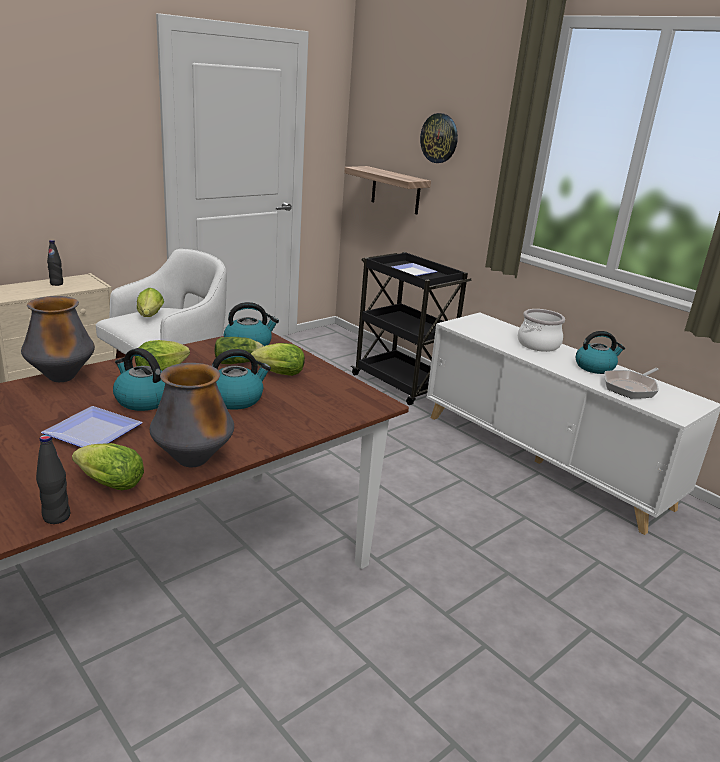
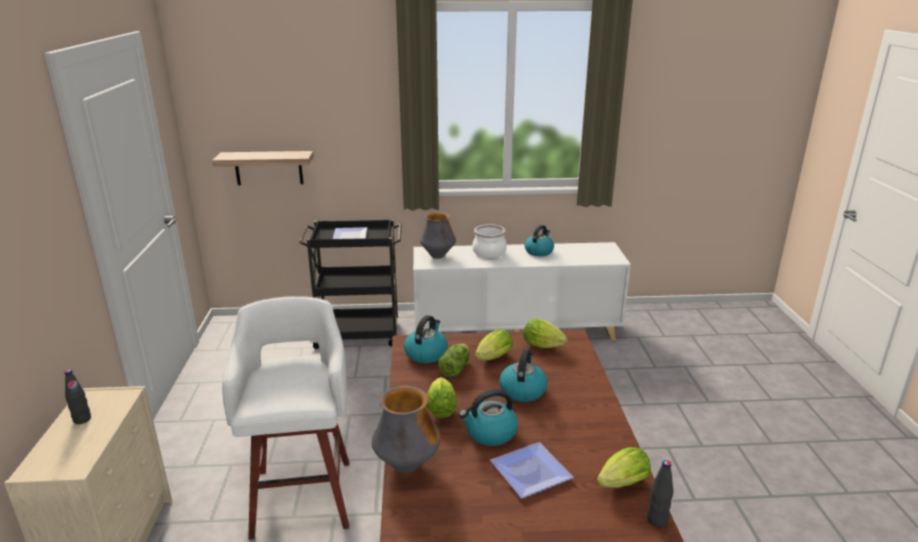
camera: 50 degrees left, 0 degrees up
lettuce [137,288,164,317] -> lettuce moved to [523,319,568,348]
vase [150,363,234,467] -> vase moved to [420,212,456,259]
wall clock [420,113,458,163] -> none
frying pan [604,368,659,399] -> none

